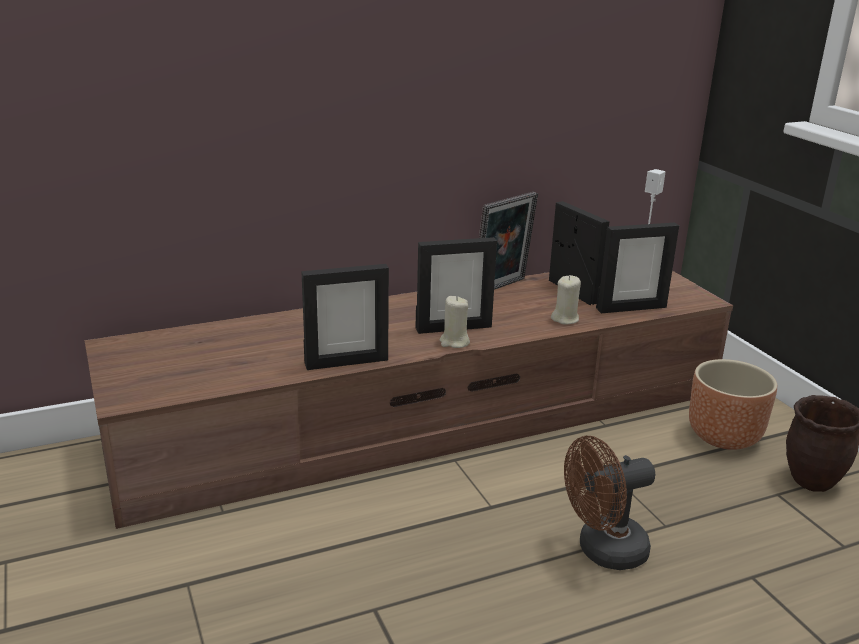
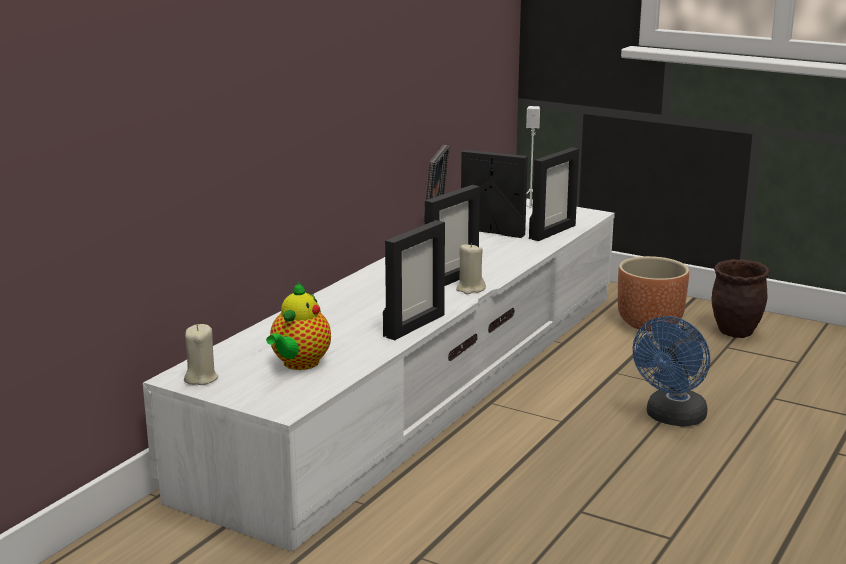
camera: 35 degrees left, 5 degrees down
brown tv stand [84,271,733,529] -> white tv stand [143,199,615,552]
beige candle [551,275,581,324] -> beige candle moved to [184,324,219,385]
brown fan [564,436,655,570] -> blue fan [633,316,710,427]
none -> teapot [266,282,331,370]

